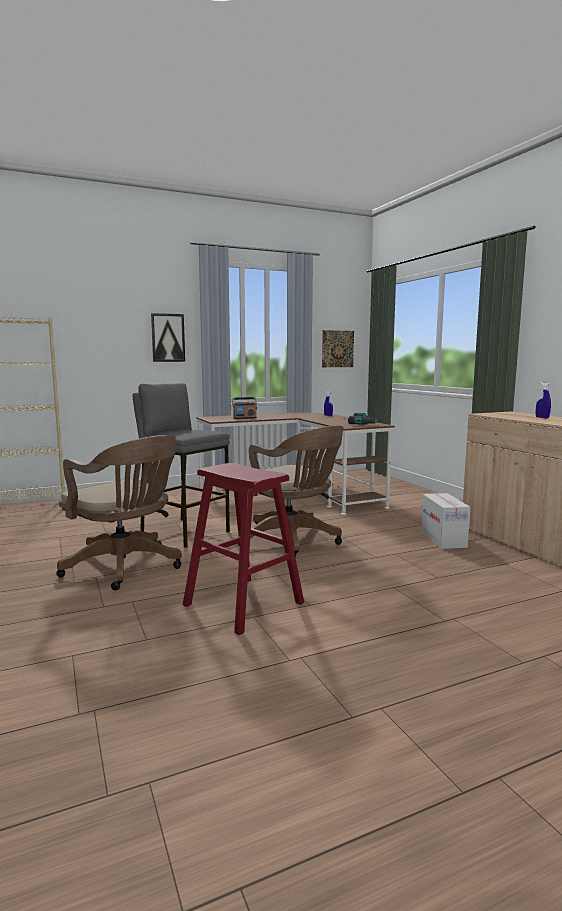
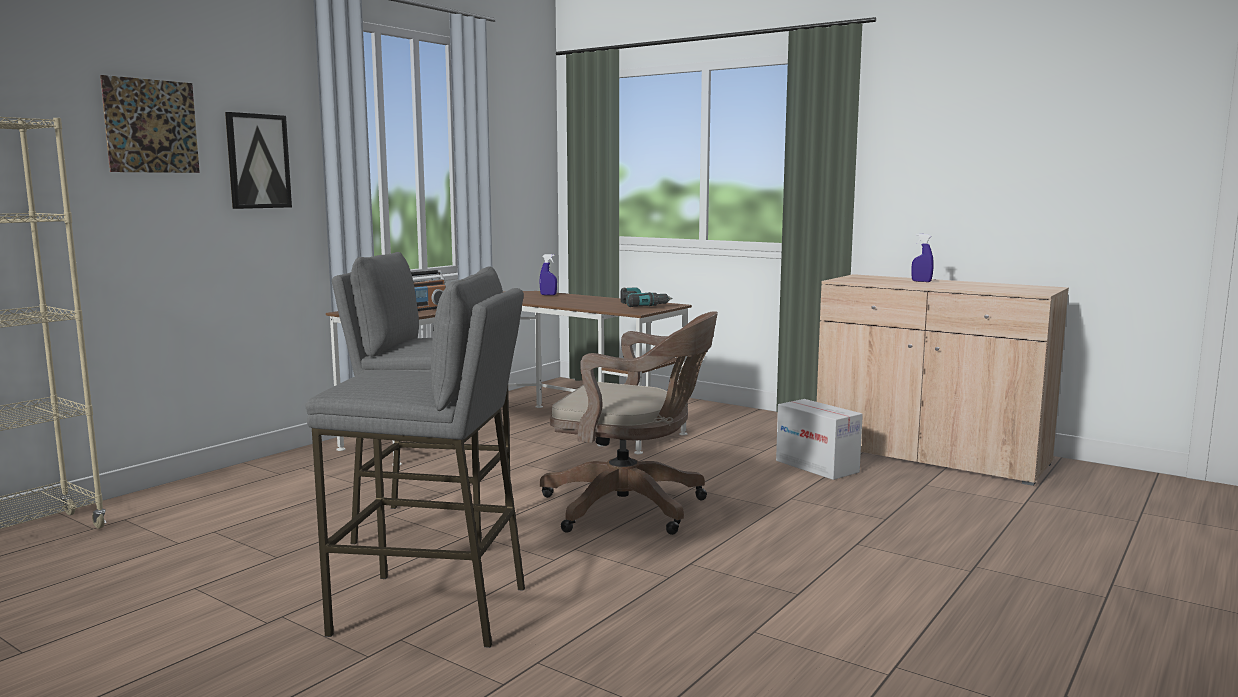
camera: 30 degrees left, 0 degrees up
brown office chair [56,435,182,590] -> grey stool [305,267,525,648]
red stool [183,463,304,635] -> none
picture [322,330,354,367] -> picture moved to [100,75,200,173]

